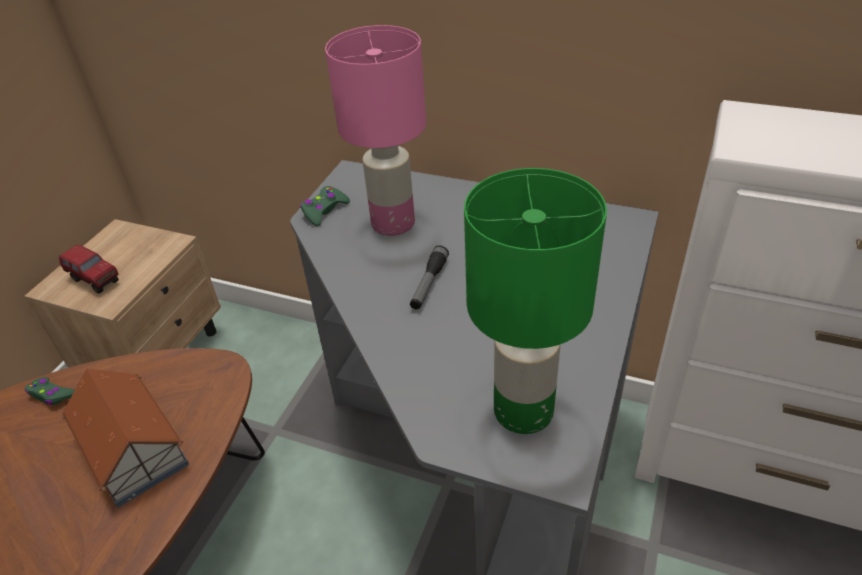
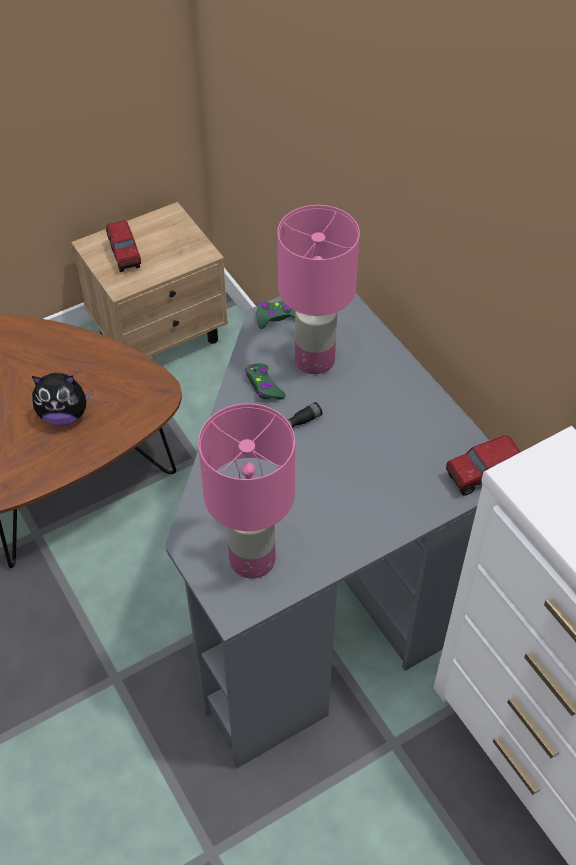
camera: 35 degrees right, 10 degrees up
green game controller [25,377,75,405] -> green game controller moved to [245,363,286,400]
toy house [62,369,189,507] -> plush toy [32,373,92,426]
green table lamp [464,168,607,434] -> pink table lamp [198,403,295,578]
none -> toy truck [446,435,521,496]

